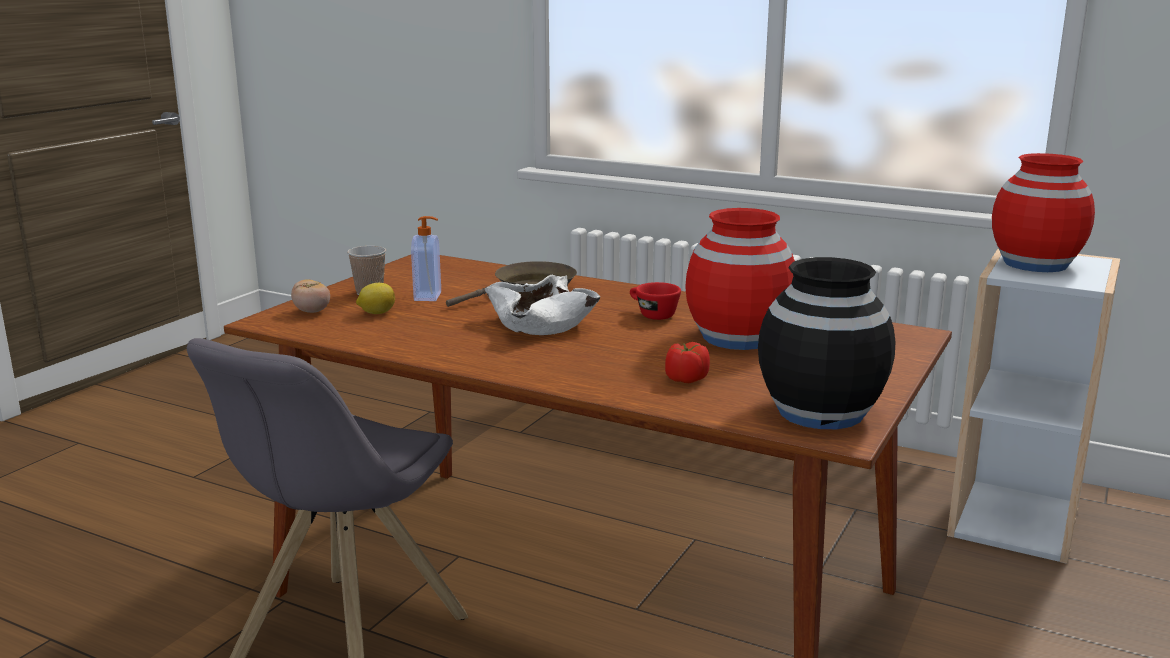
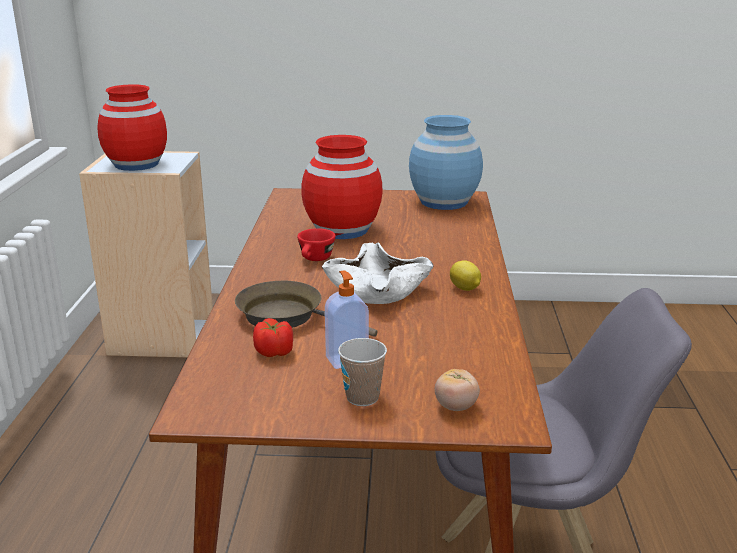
camera: 115 degrees left, 5 degrees up
lemon [356,283,395,314] -> lemon moved to [450,261,481,291]
tomato [665,342,710,383] -> tomato moved to [253,318,293,357]
black vase [758,257,895,429] -> blue vase [409,115,483,210]

